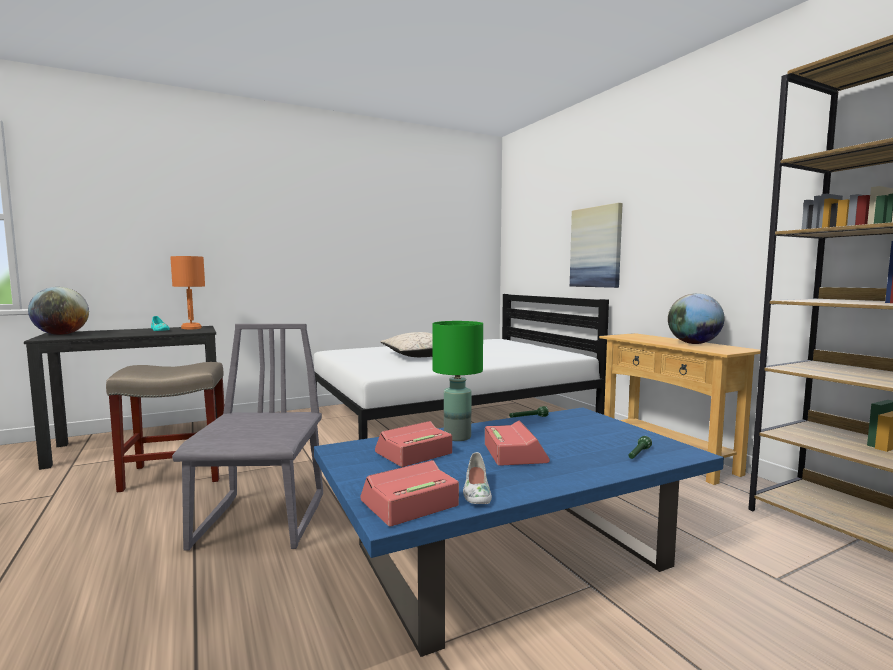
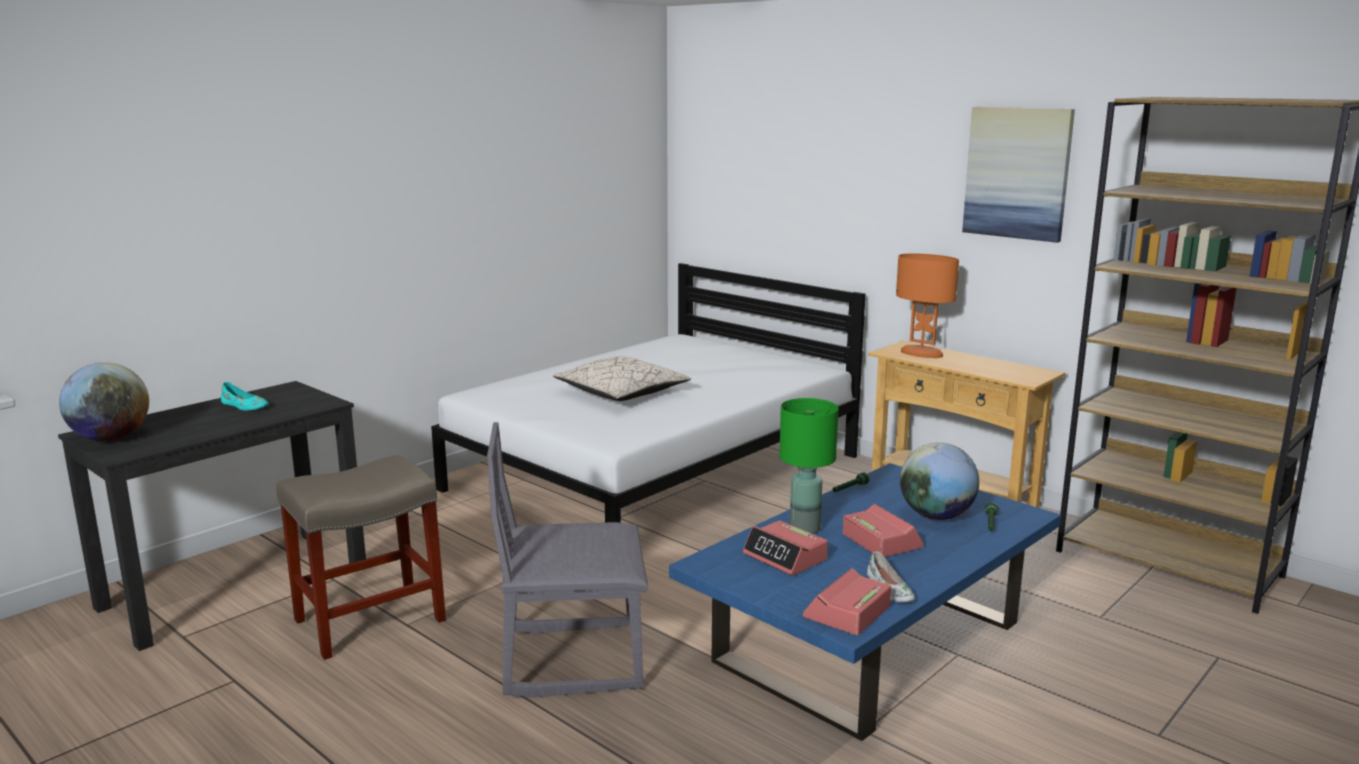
camera: 20 degrees left, 10 degrees up
orange table lamp [171,256,205,329] -> orange table lamp moved to [896,253,959,358]
grey chair [172,324,323,551] -> grey chair turned 75 degrees counterclockwise [487,422,648,698]
alarm clock [375,421,452,467] -> alarm clock turned 75 degrees counterclockwise [743,520,828,576]
picture [570,203,623,288] -> picture moved to [962,107,1075,243]
globe [668,293,724,344] -> globe moved to [900,442,979,520]

